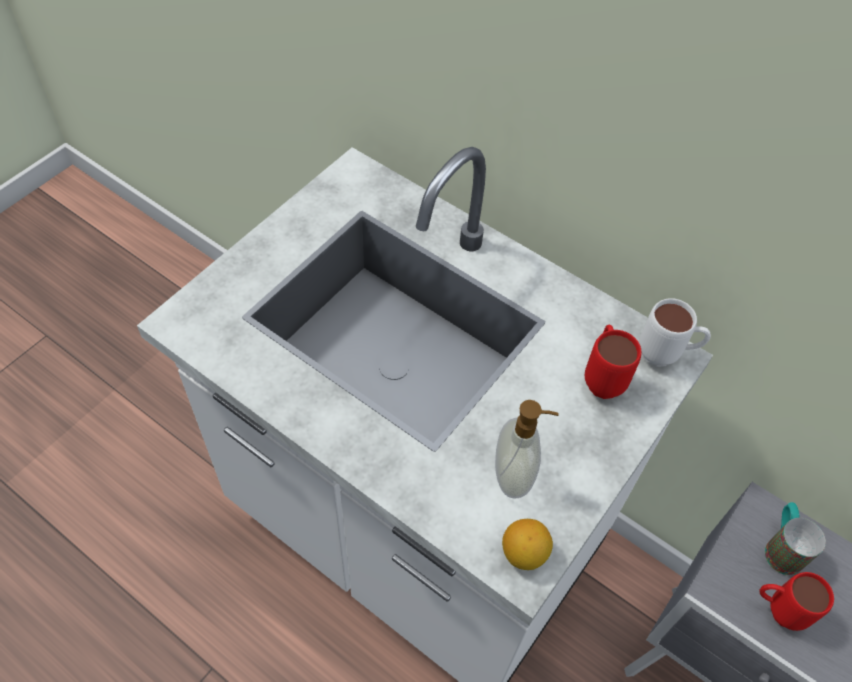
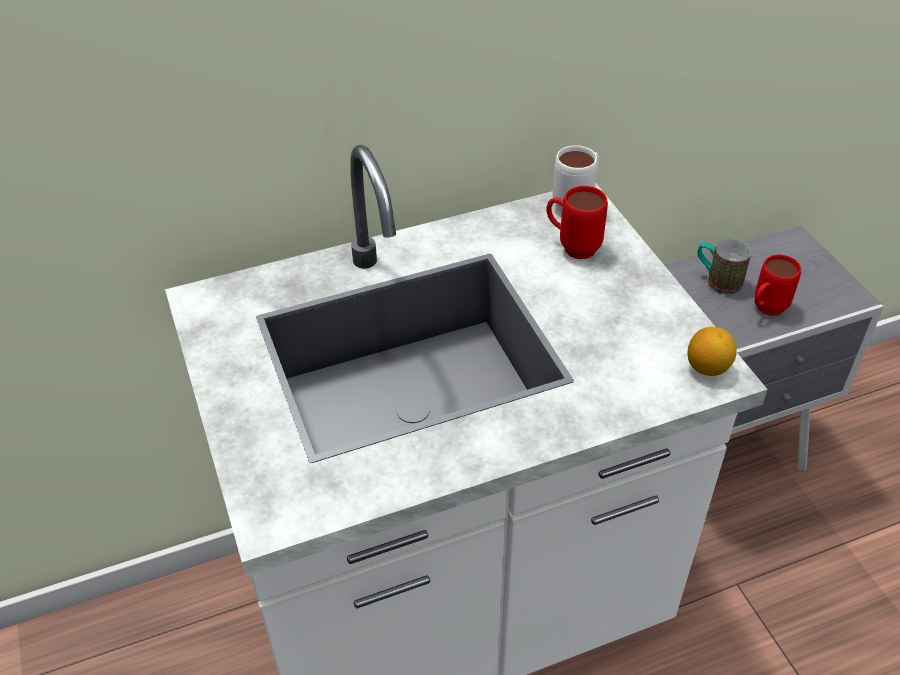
camera: 55 degrees left, 10 degrees down
soap dispenser [495,400,559,499] -> none

